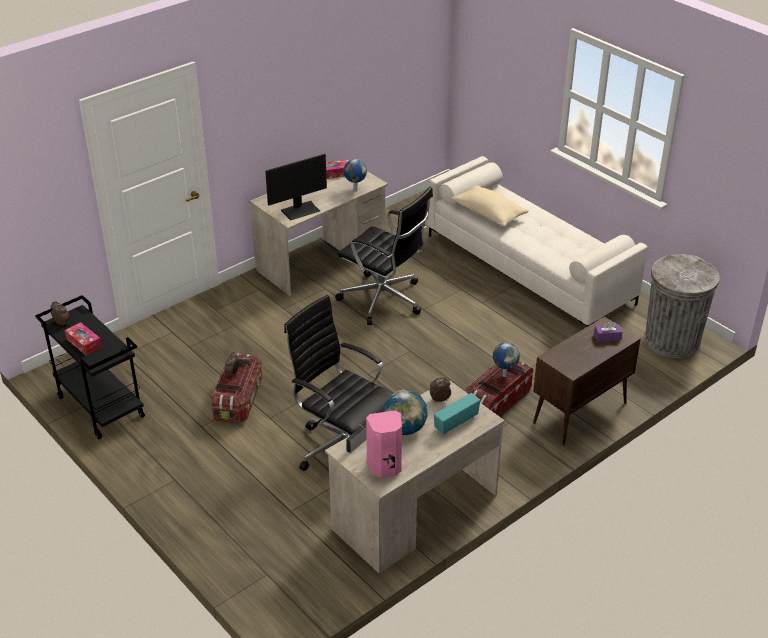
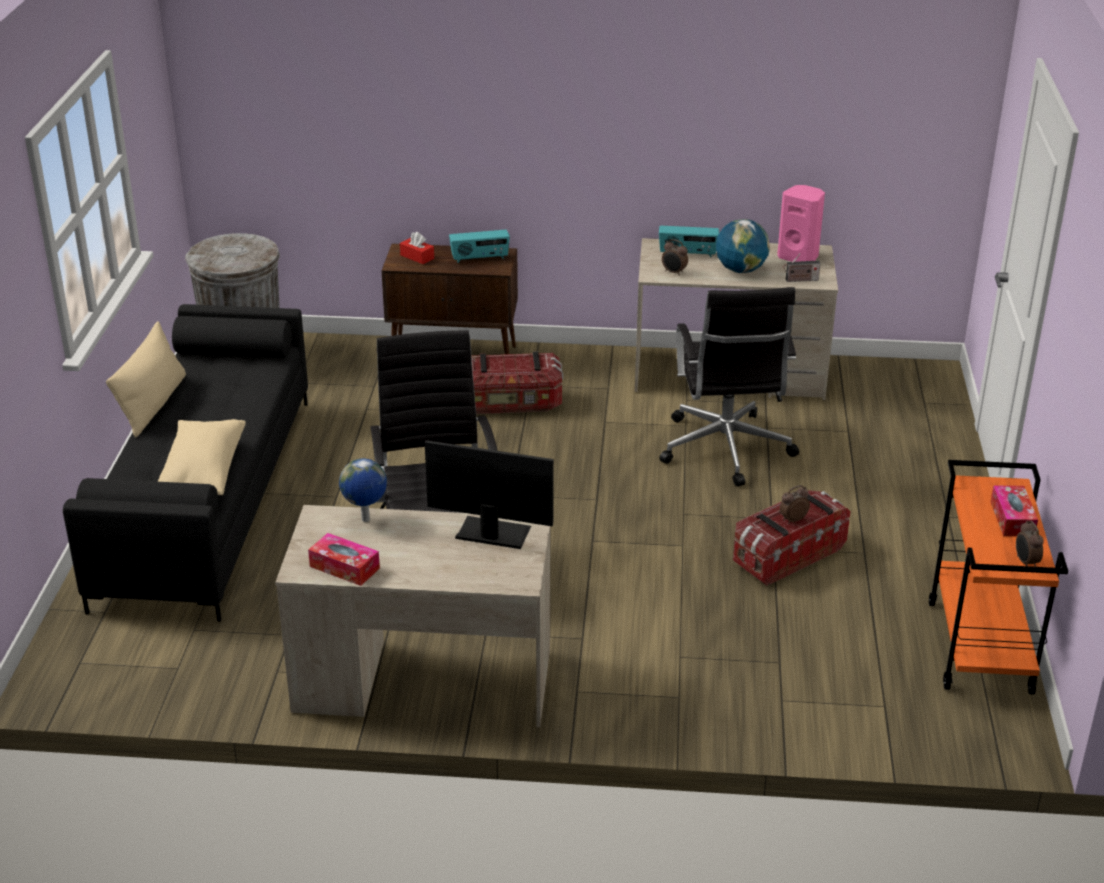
camera: 135 degrees left, 5 degrees down
black cart [35,295,145,440] -> orange cart [929,460,1068,694]
white sofa [428,156,648,327] -> black sofa [63,304,308,622]
globe [493,342,520,377] -> none
purple tissue box [594,321,622,342] -> red tissue box [400,232,434,264]
none -> beige pillow [106,321,186,438]
none -> radio [449,230,510,263]

